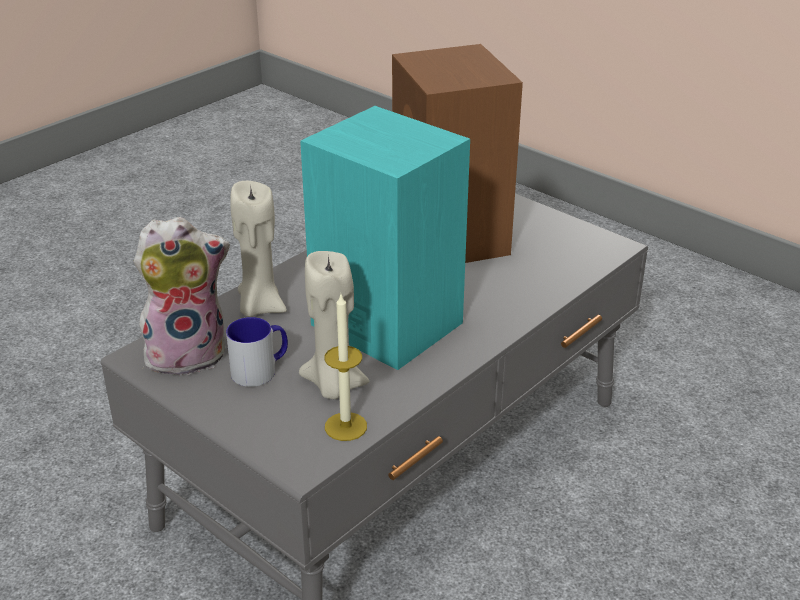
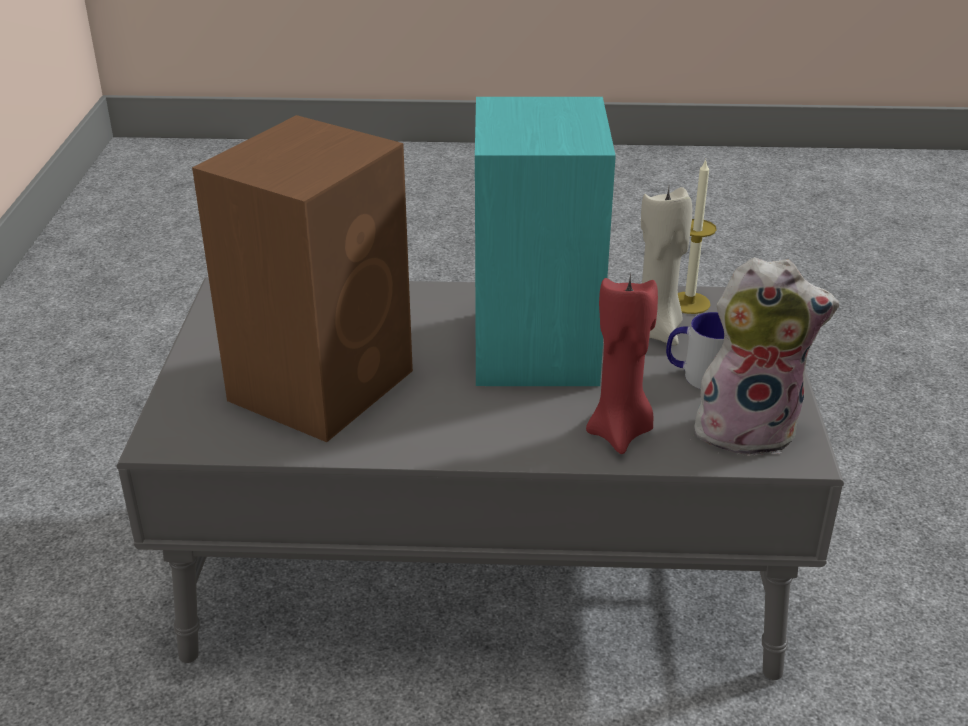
camera: 130 degrees left, 0 degrees up
plush toy [134,217,230,378] -> plush toy turned 150 degrees clockwise [694,257,839,456]
beige candle [230,181,287,317] -> red candle [586,273,658,454]

